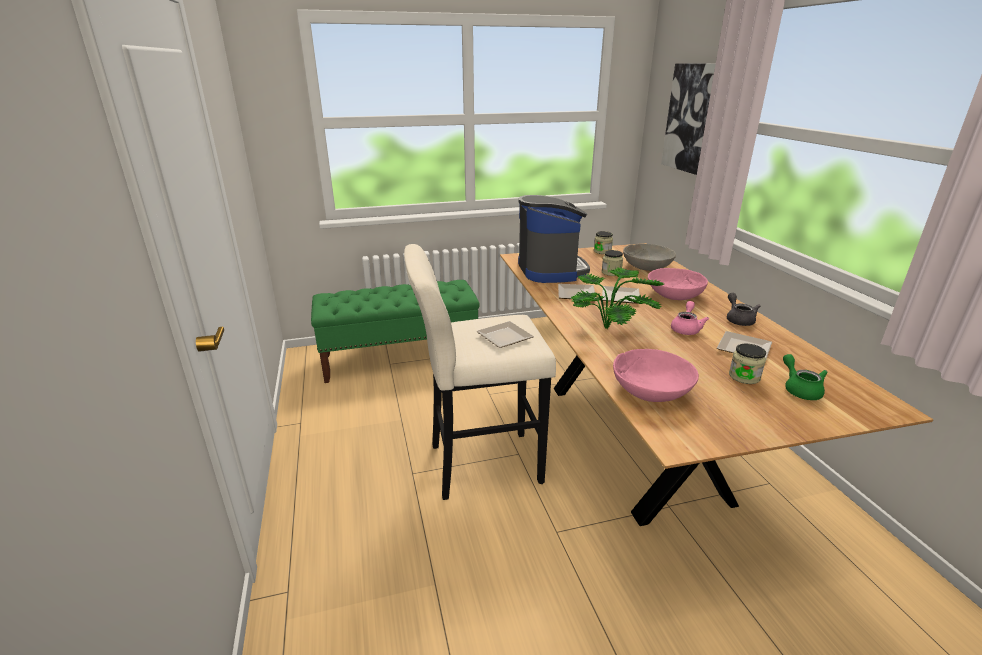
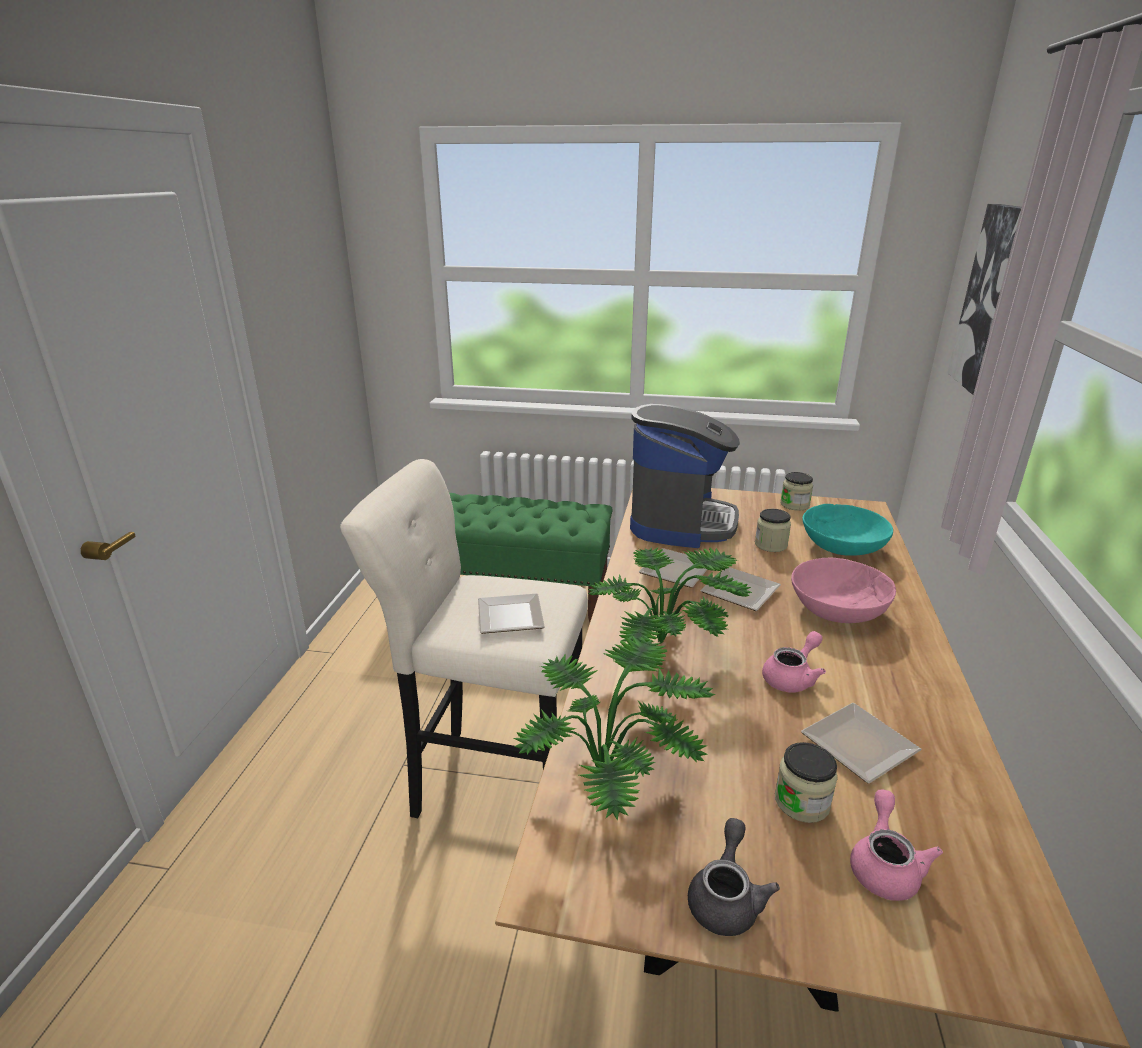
camera: 25 degrees right, 0 degrees up
pink bowl [613,349,699,402] -> potted plant [514,636,715,821]
grey bowl [623,244,676,271] -> turquoise bowl [802,504,893,556]
grey teapot [727,293,760,326] -> grey teapot moved to [688,818,780,936]
green teapot [783,354,828,400] -> pink teapot [850,790,943,901]

